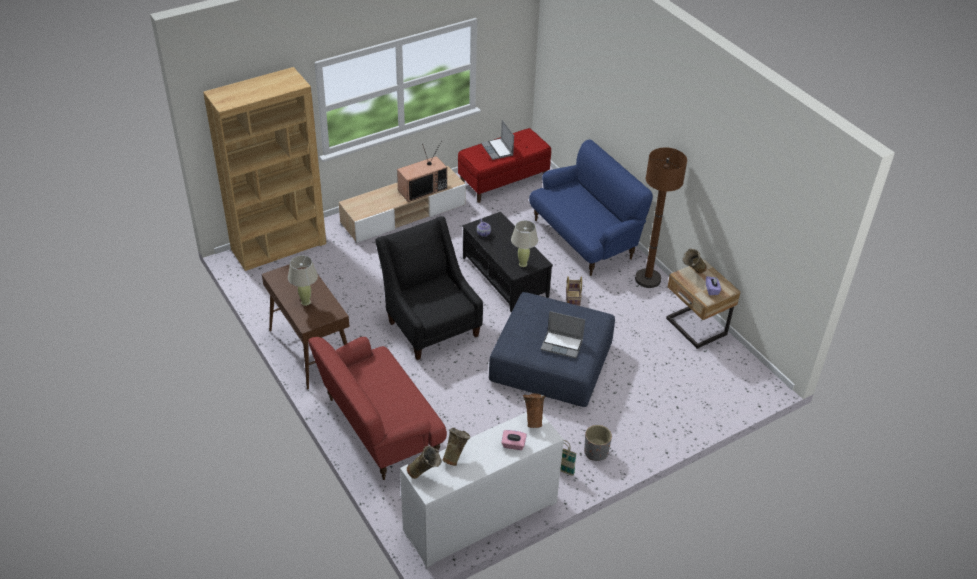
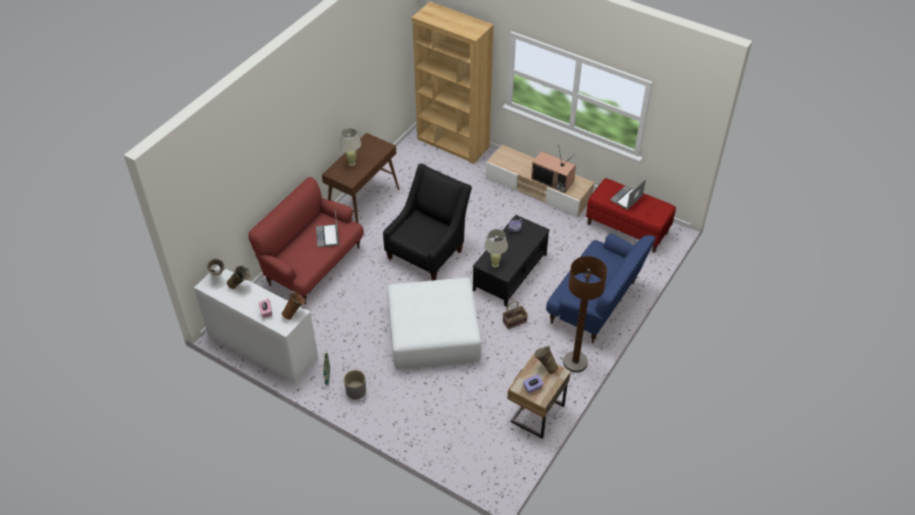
camera: 65 degrees right, 5 degrees up
blue ottoman [489,292,615,407] -> white ottoman [387,278,481,369]
laptop [541,311,585,358] -> laptop moved to [316,210,339,247]

